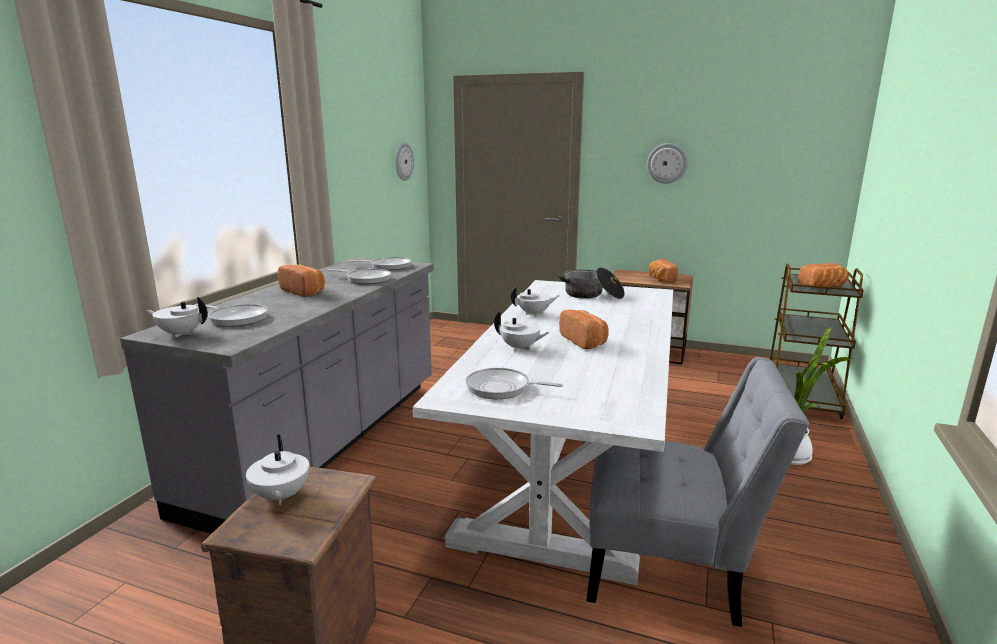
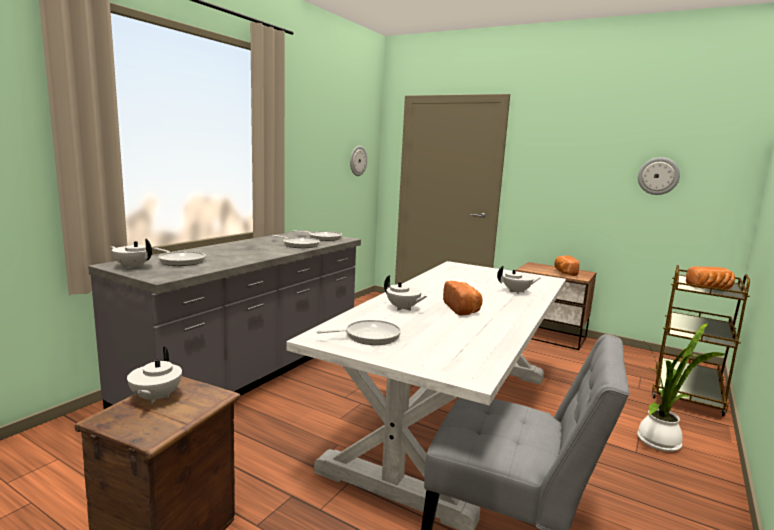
camera: 10 degrees right, 5 degrees down
bread [278,265,325,297] -> none
frying pan [466,368,563,399] -> frying pan turned 135 degrees clockwise [316,320,401,345]
white teapot [511,286,560,317] -> white teapot moved to [497,266,540,294]
cooking pot [559,267,625,299] -> none
wall clock [647,143,688,184] -> wall clock moved to [638,157,680,195]

